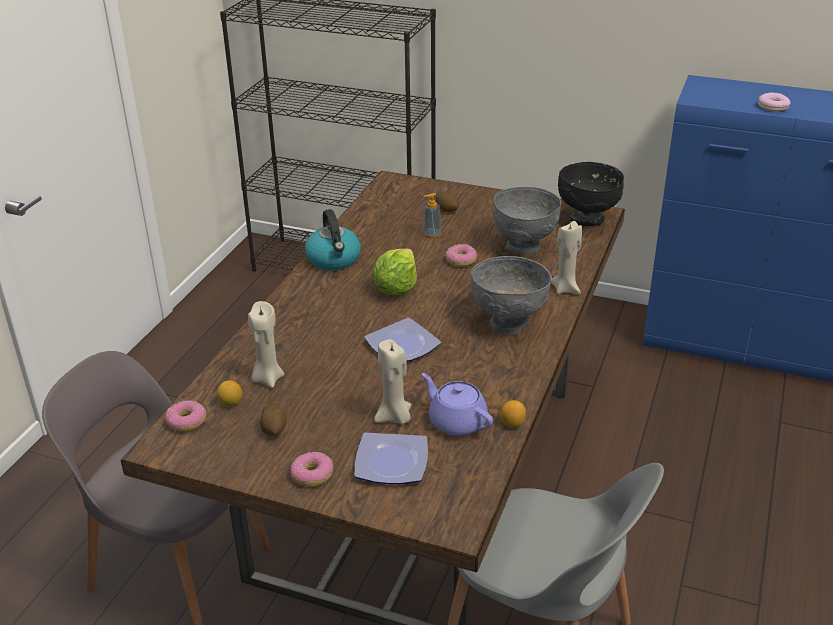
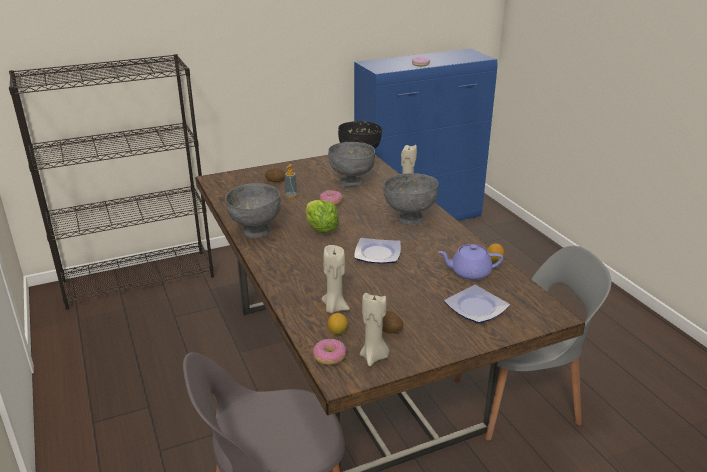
camera: 45 degrees left, 5 degrees down
donut [290,452,333,487] -> none
kettle [305,209,361,270] -> grey bowl [225,183,281,238]
beige candle [374,339,411,424] -> beige candle moved to [360,292,389,367]

